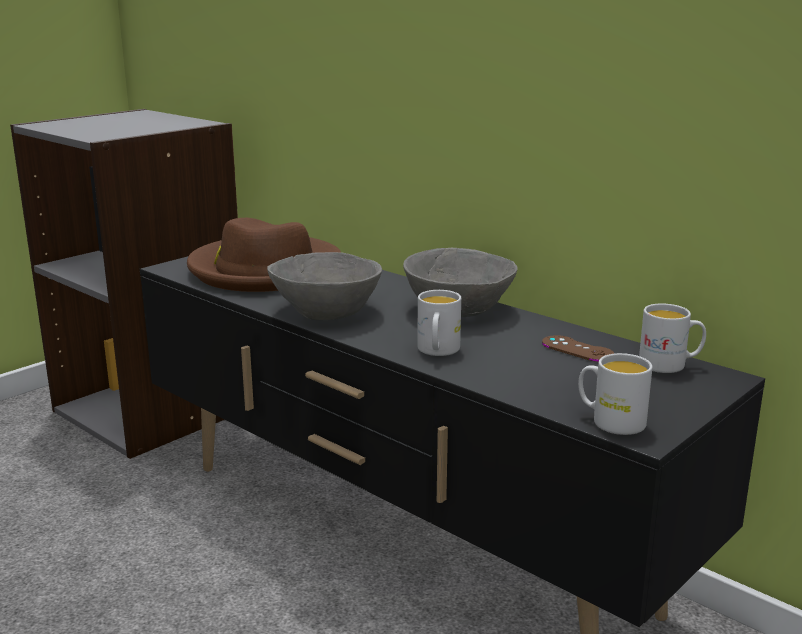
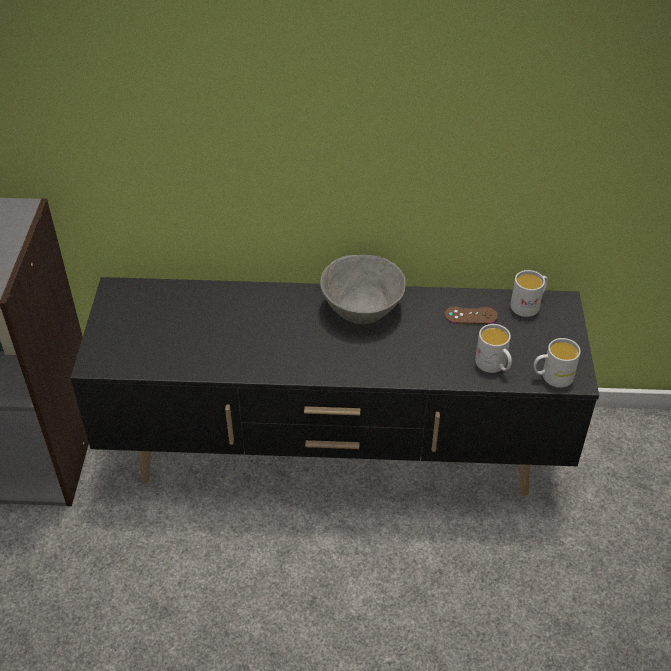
camera: 40 degrees left, 25 degrees up
brown hat [187,218,341,292] -> none
grey bowl [267,252,382,320] -> none
white mug [417,290,461,356] -> white mug moved to [475,324,512,373]

